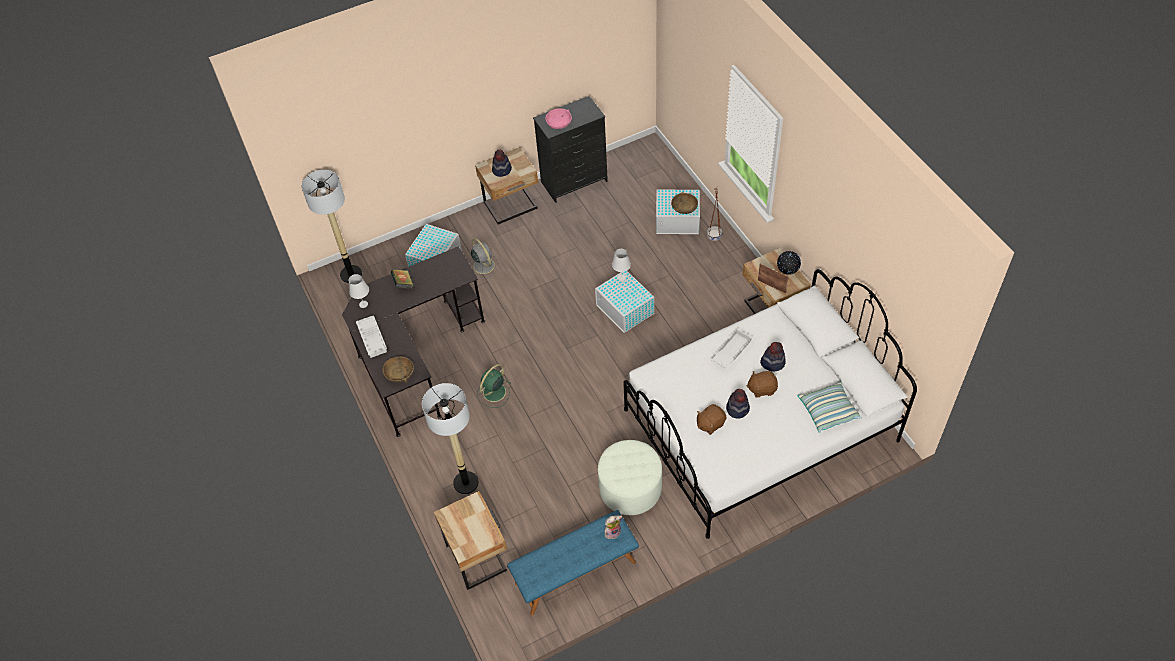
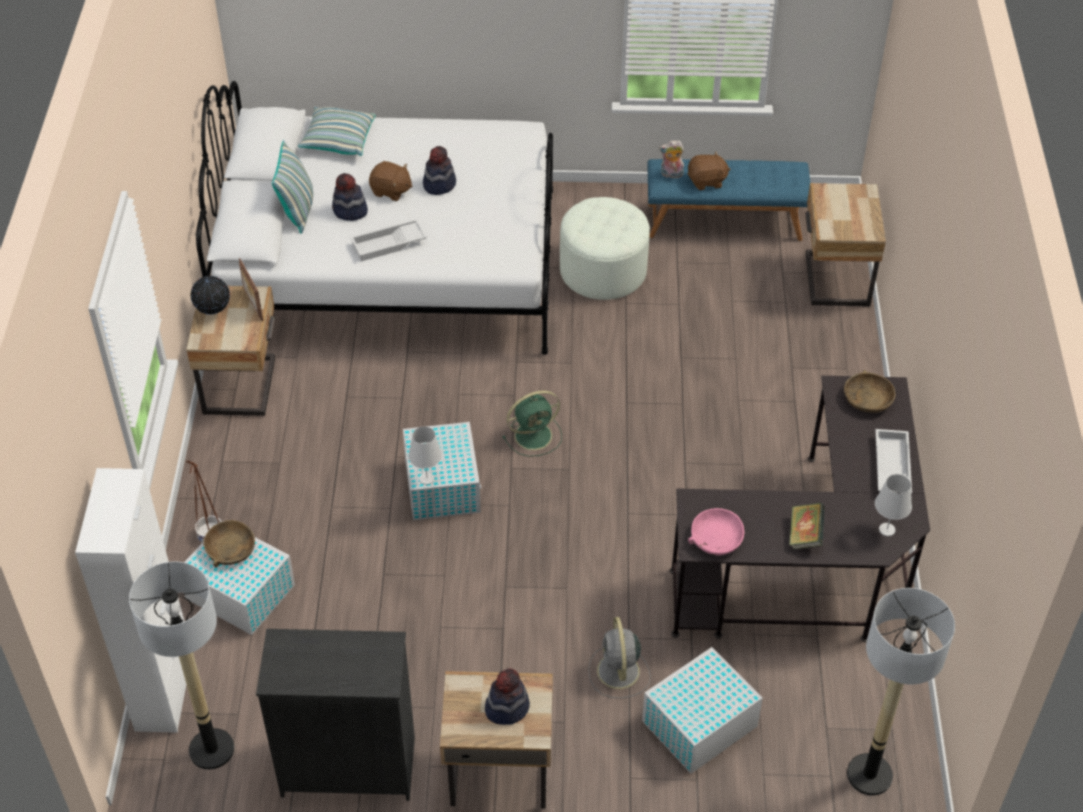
camera: 155 degrees left, 5 degrees down
floor lamp [422,383,479,494] -> floor lamp moved to [129,561,234,770]
green fan [477,364,511,408] -> green fan moved to [502,391,562,457]
pink bowl [545,109,572,129] -> pink bowl moved to [688,508,744,555]
brown plush toy [697,404,727,435] -> brown plush toy moved to [688,151,730,190]
none -> white cabinet [75,468,186,733]
none -> pillow [272,140,313,234]

